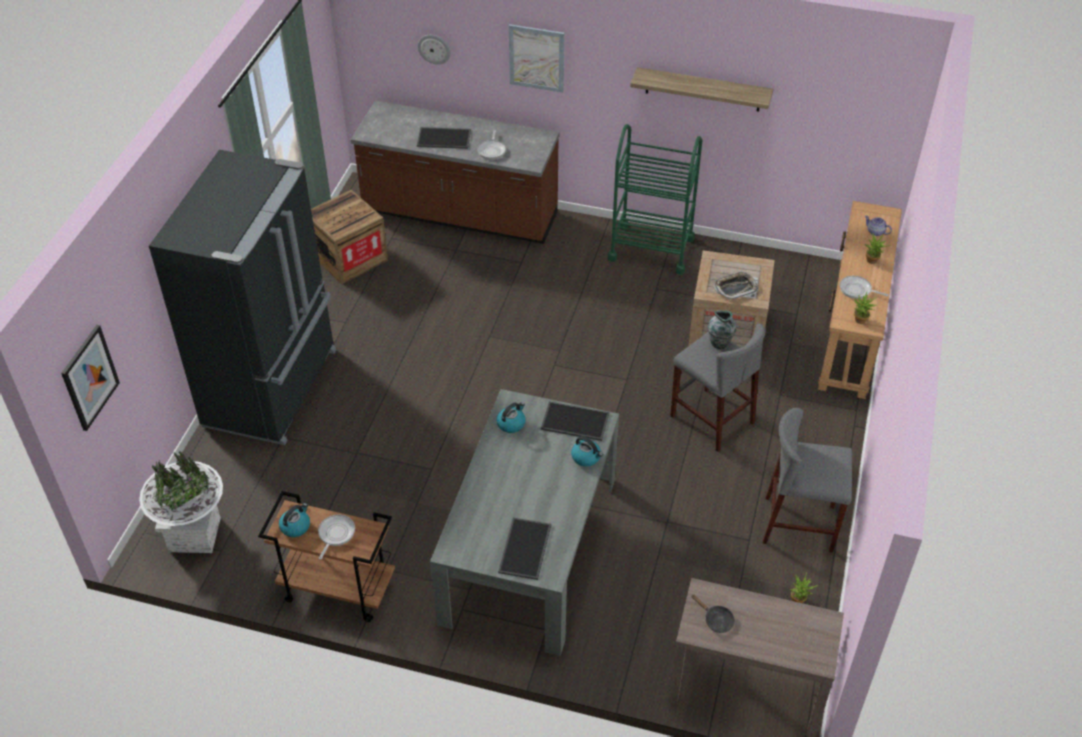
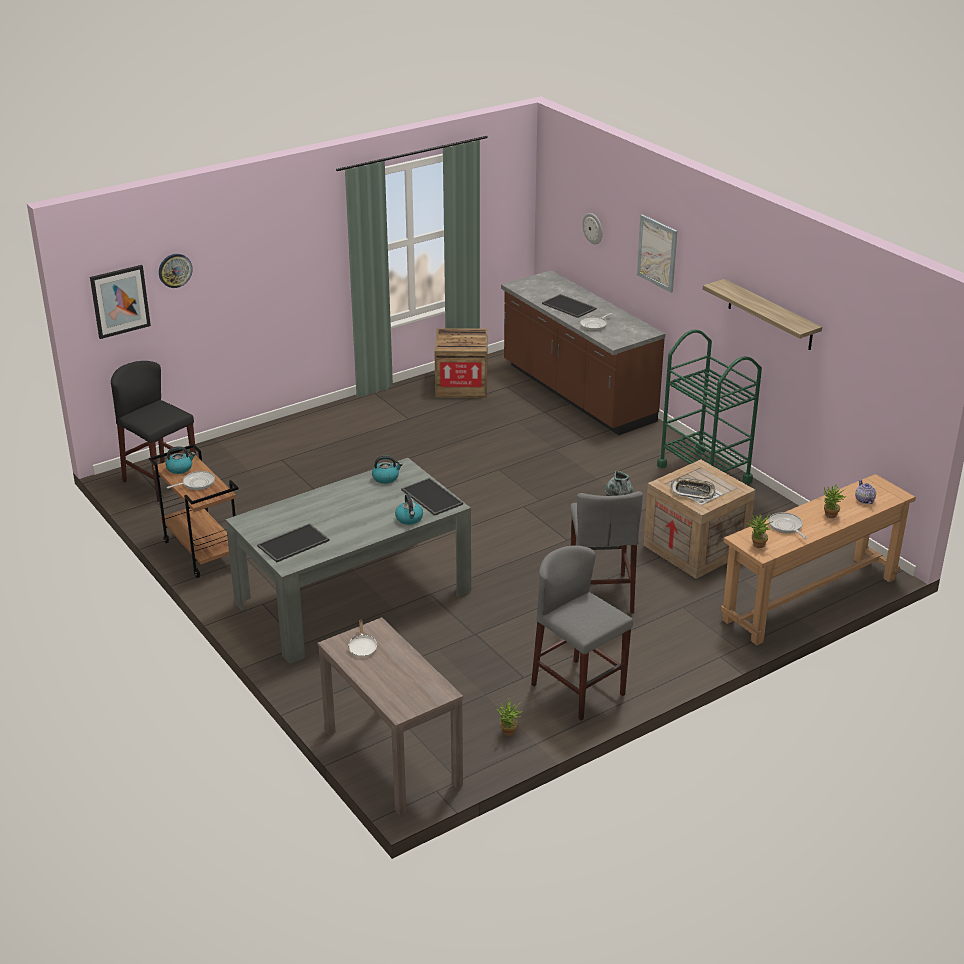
camera: 40 degrees right, 15 degrees down
white planter [139,451,223,553] -> black stool [111,361,196,502]
black fridge [149,150,337,445] -> none
black frying pan [691,594,735,633] -> white frying pan [348,620,377,657]
none -> wall clock [159,254,193,288]

